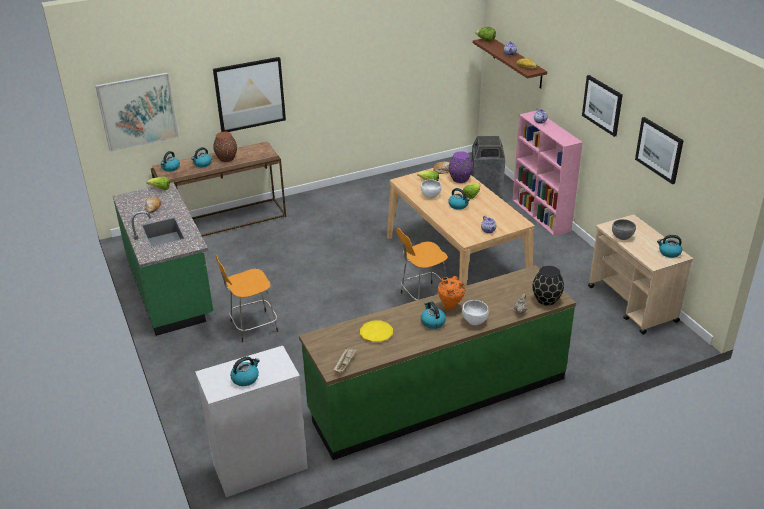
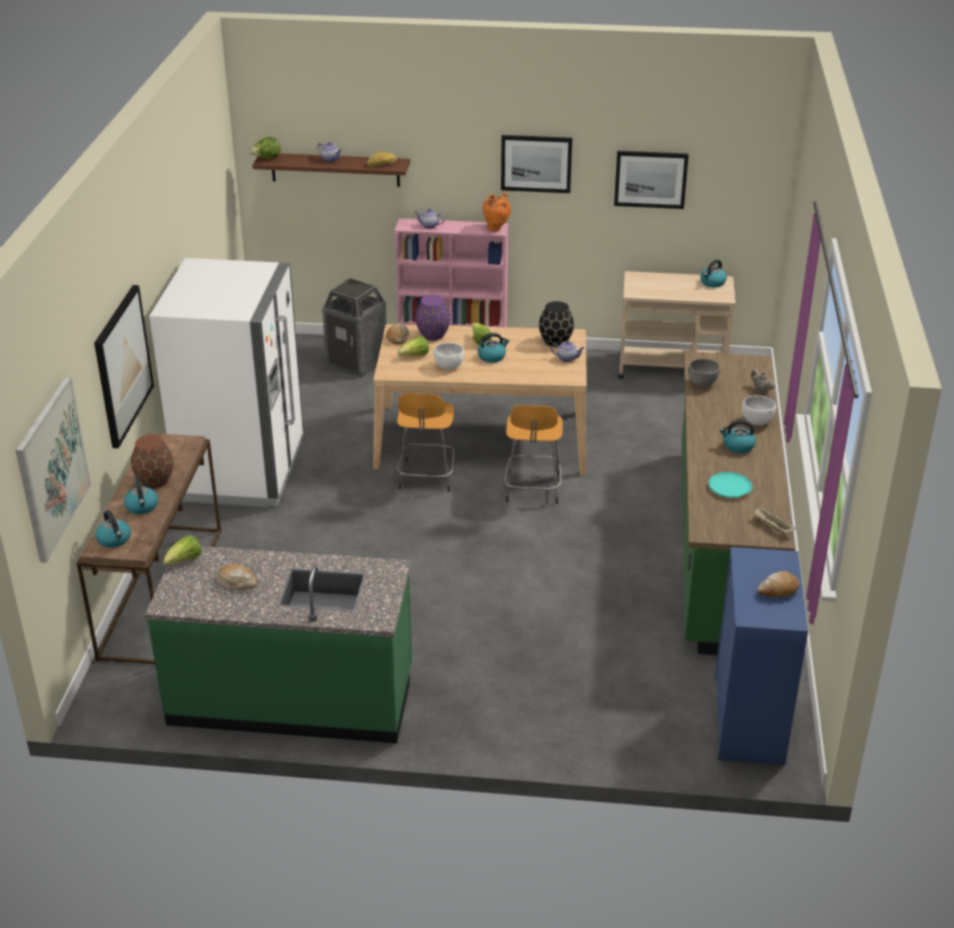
camera: 60 degrees left, 0 degrees up
white dresser [195,346,308,497] -> blue dresser [715,547,808,765]
orange stool [215,255,278,343] -> orange stool moved to [397,393,455,492]
kettle [230,357,260,386] -> bread [757,571,800,597]
yellow plate [360,321,393,342] -> turquoise plate [708,472,753,498]
orange vase [438,276,465,310] -> orange vase moved to [483,192,512,231]
black vase [533,266,564,306] -> black vase moved to [539,301,574,347]
grey bowl [612,219,636,240] -> grey bowl moved to [688,359,720,387]
none -> white fridge [149,258,304,507]

